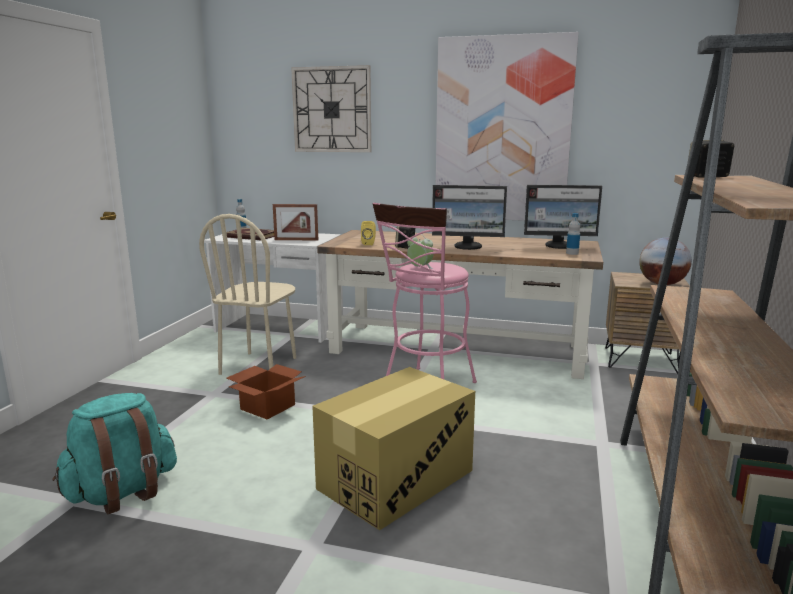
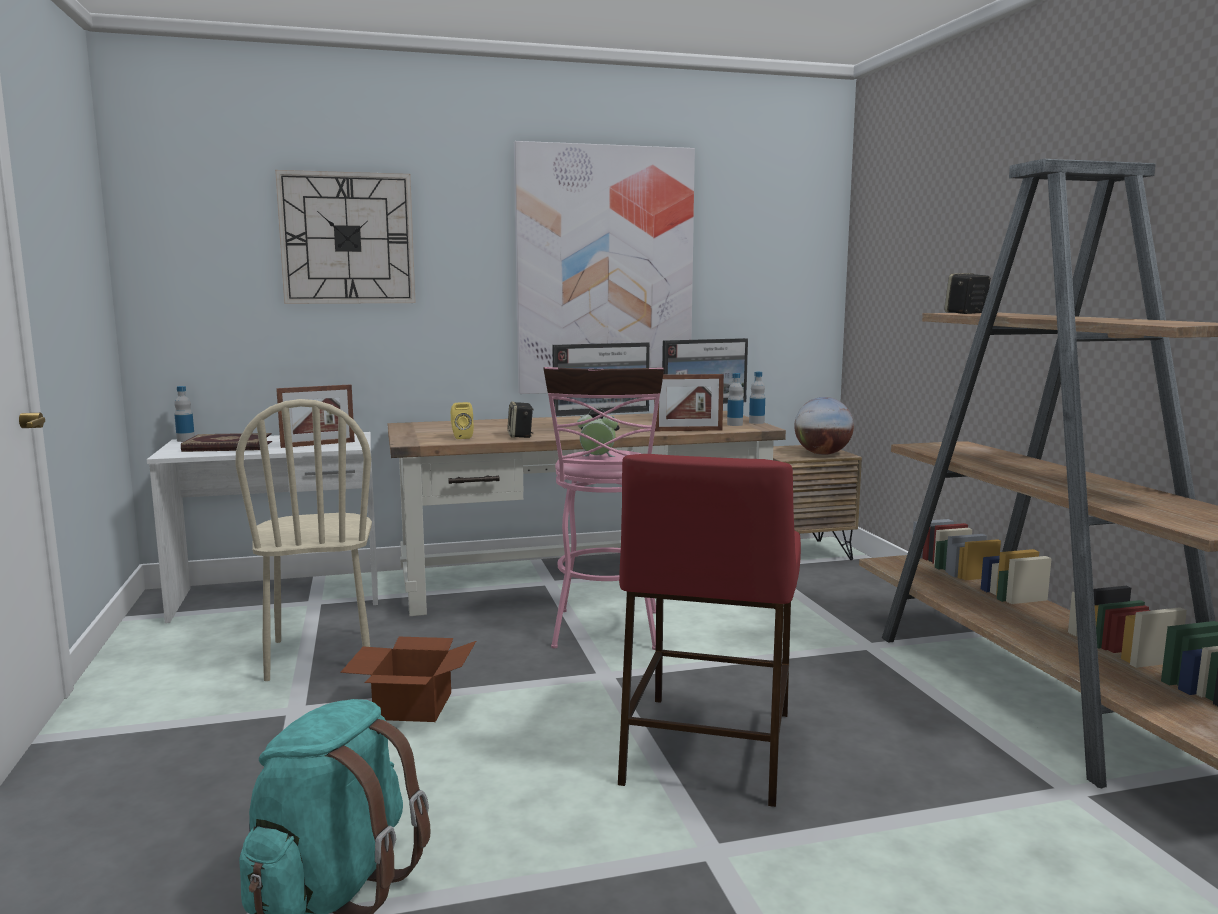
camera: 30 degrees left, 5 degrees down
cardboard box [312,367,475,530] -> red stool [618,454,801,807]
none -> picture frame [654,374,724,431]
none -> bottle [749,372,765,424]

